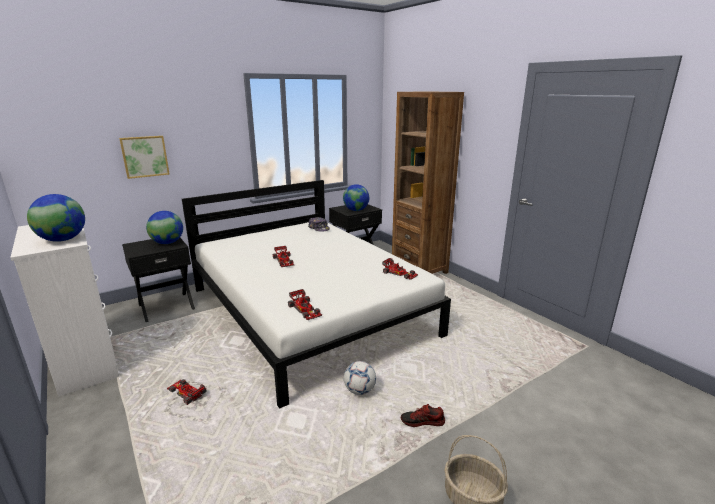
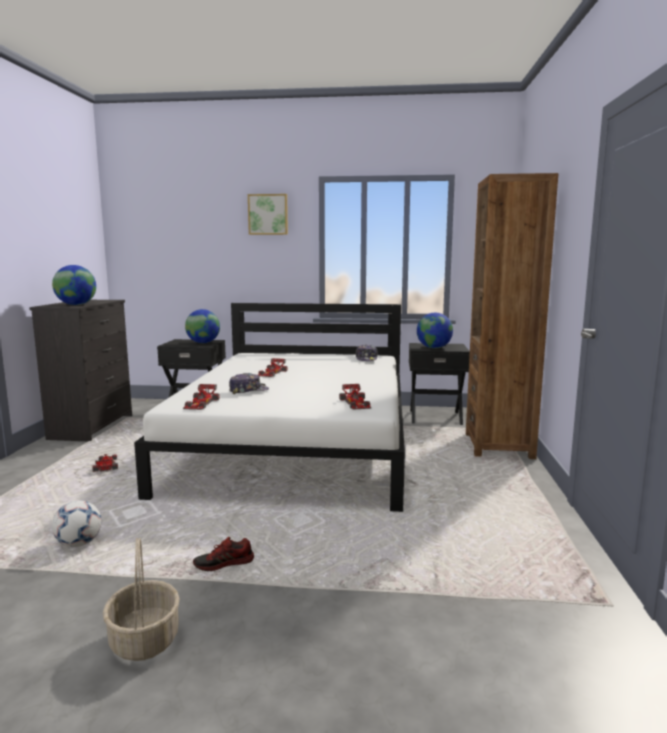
camera: 40 degrees right, 10 degrees down
white dresser [10,225,119,397] -> black dresser [29,300,132,441]
picture [119,136,170,179] -> picture moved to [248,194,288,235]
football [344,361,376,395] -> football moved to [52,500,101,547]
shoe [401,404,445,427] -> shoe turned 60 degrees counterclockwise [193,537,254,571]
none -> cap [229,373,269,394]

